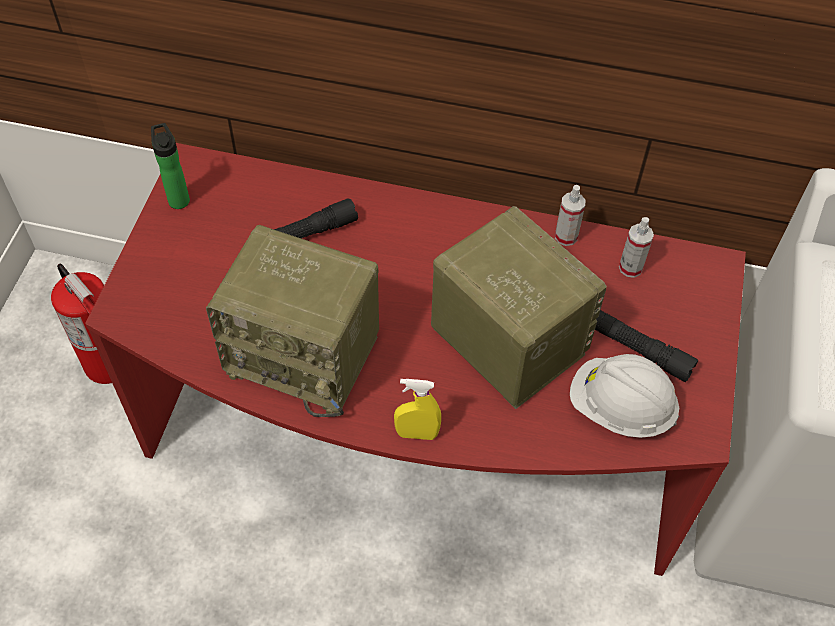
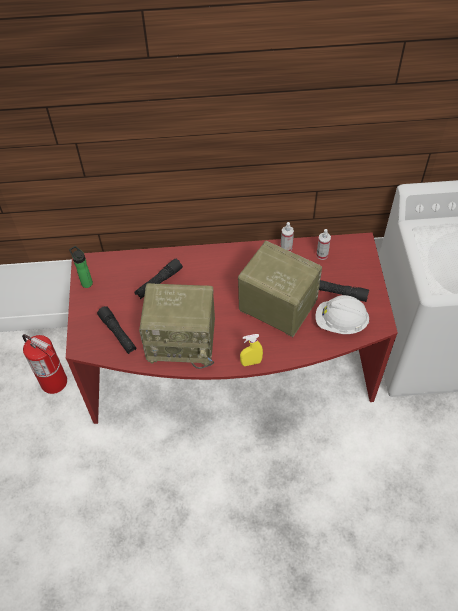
camera: 15 degrees left, 0 degrees up
none -> black flashlight [97,306,136,354]

